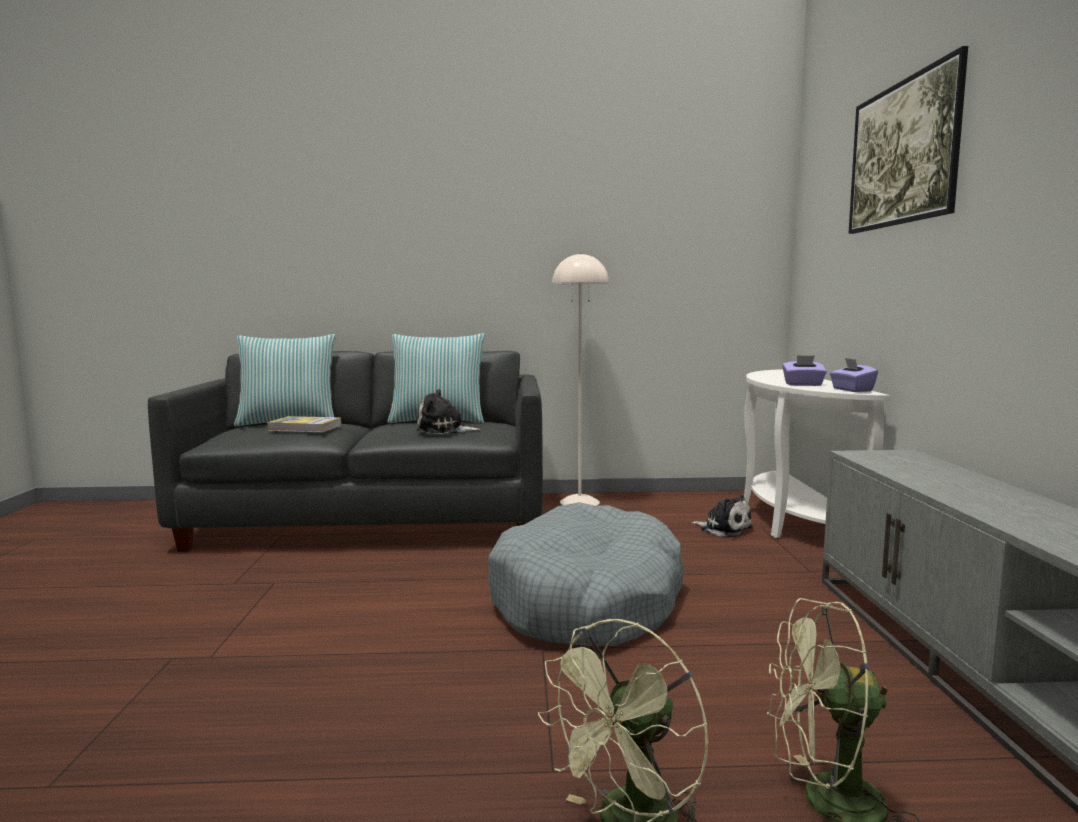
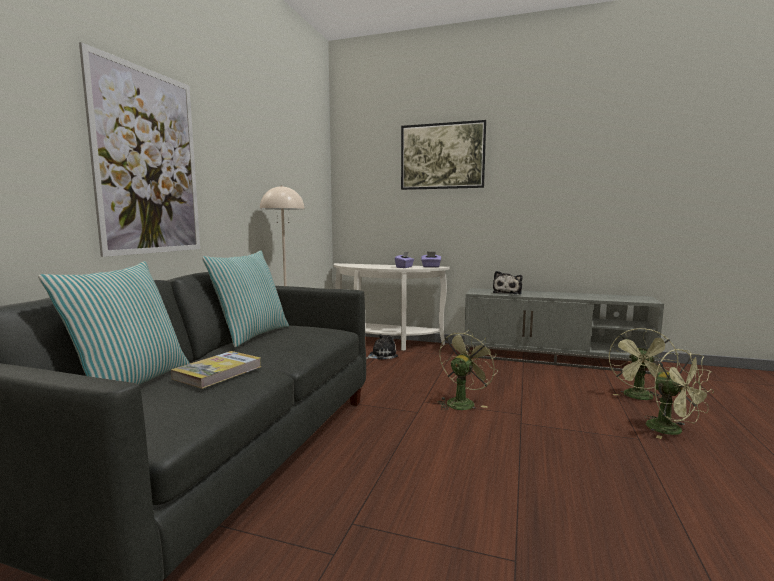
camera: 70 degrees left, 0 degrees up
plush toy [416,389,481,434] -> plush toy moved to [493,271,522,294]
grey dog bed [488,502,684,646] -> green fan [437,330,498,410]
none -> picture [79,42,200,257]

